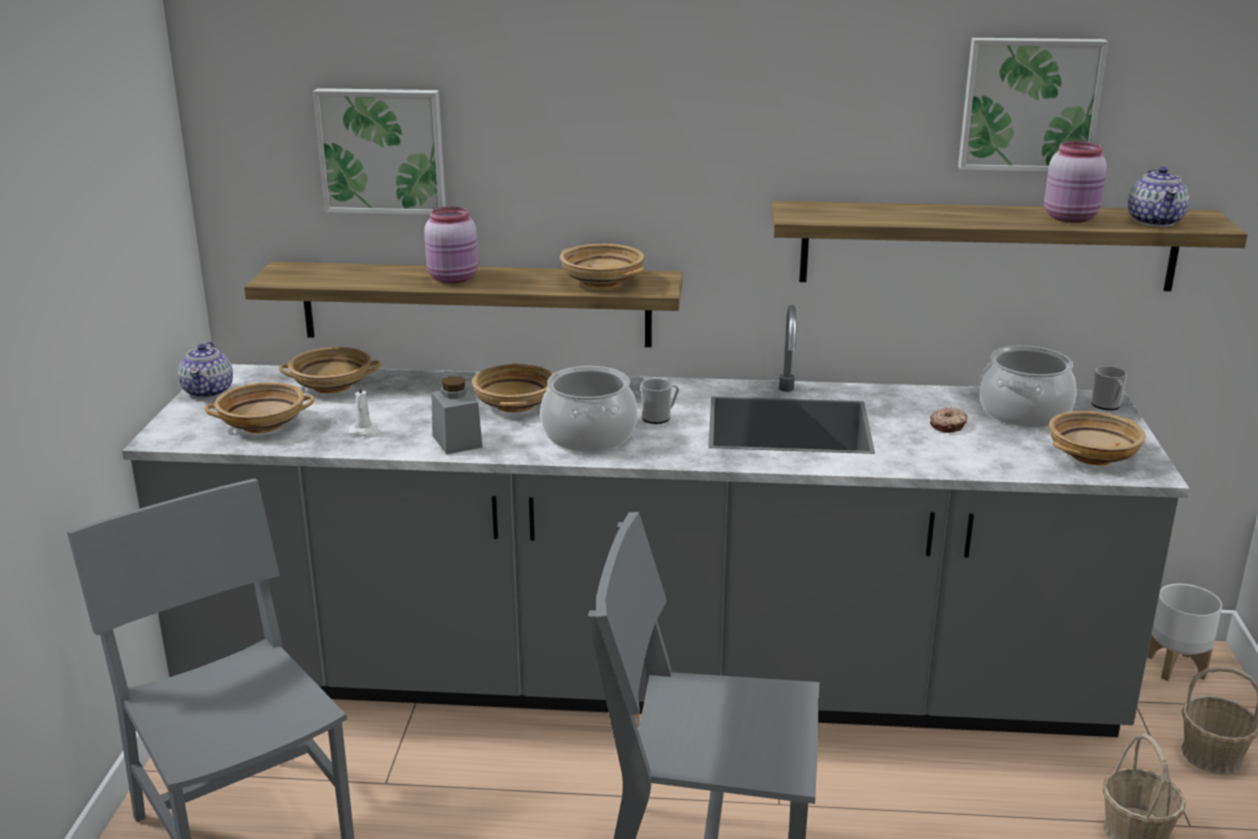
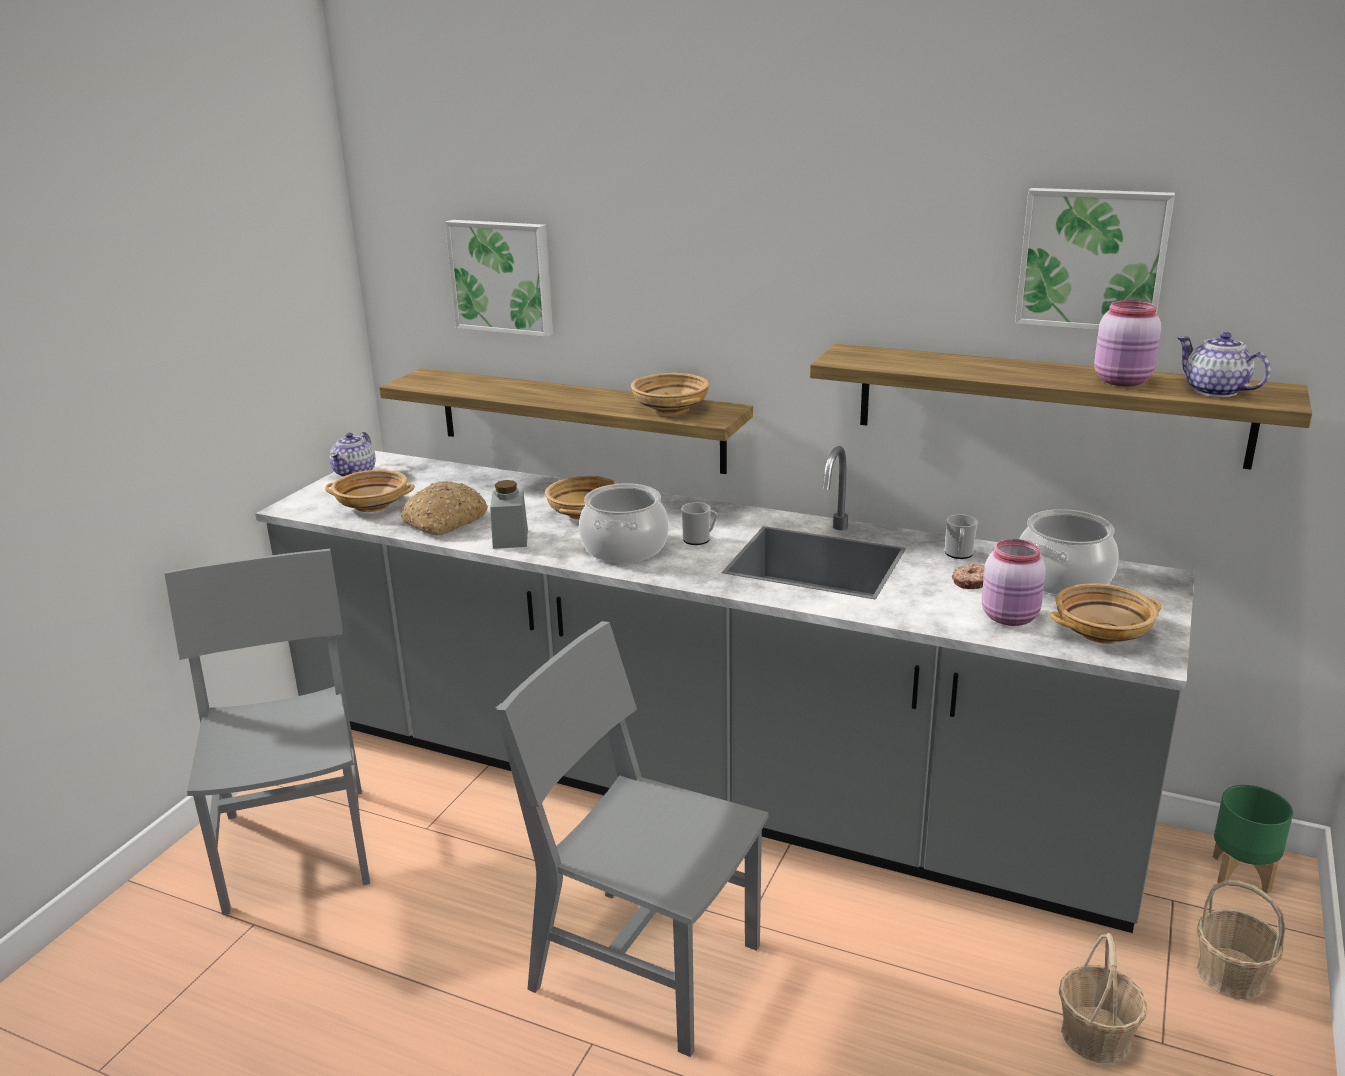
camera: 20 degrees right, 0 degrees up
beige bowl [279,347,381,393] -> none
white candle [349,383,381,437] -> bread [401,481,488,535]
pink jar [424,207,478,284] -> pink jar moved to [982,539,1046,626]
mug [1091,366,1127,410] -> mug moved to [945,515,978,559]
teapot [1128,167,1189,227] -> teapot turned 120 degrees clockwise [1177,332,1271,397]
white planter [1147,584,1222,681] -> green planter [1213,785,1293,894]

